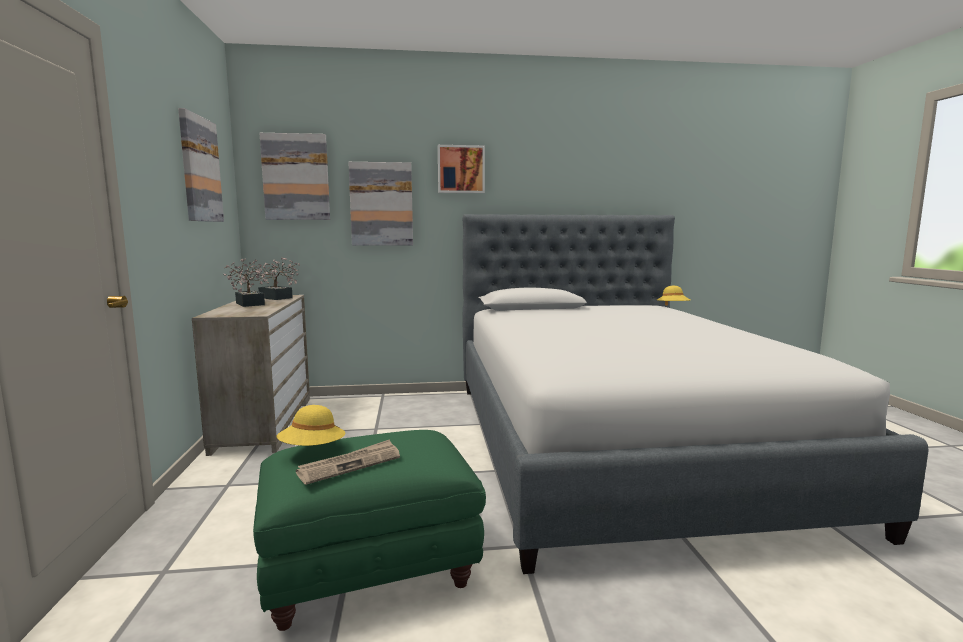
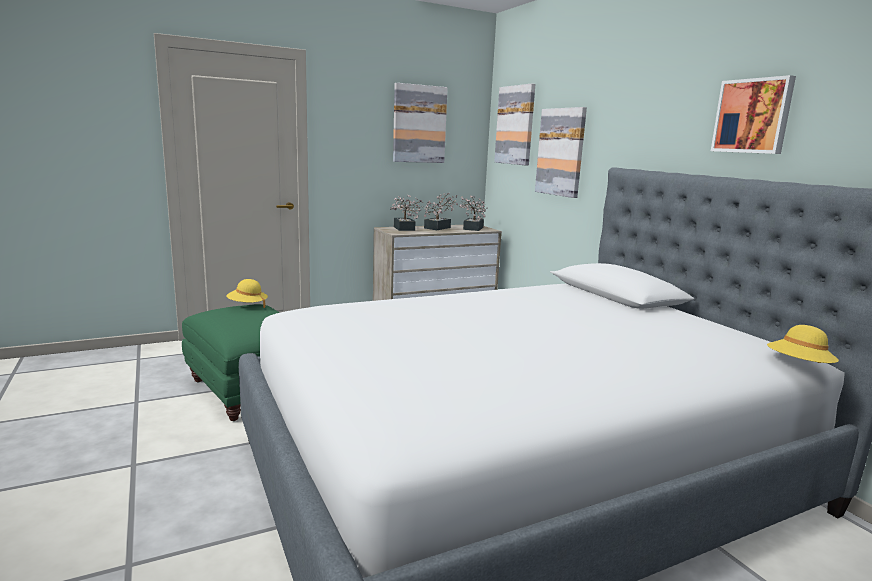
camera: 70 degrees right, 5 degrees up
newspaper [296,439,400,485] -> none
picture [438,145,485,193] -> picture moved to [711,75,796,154]
none -> potted plant [390,195,423,231]

